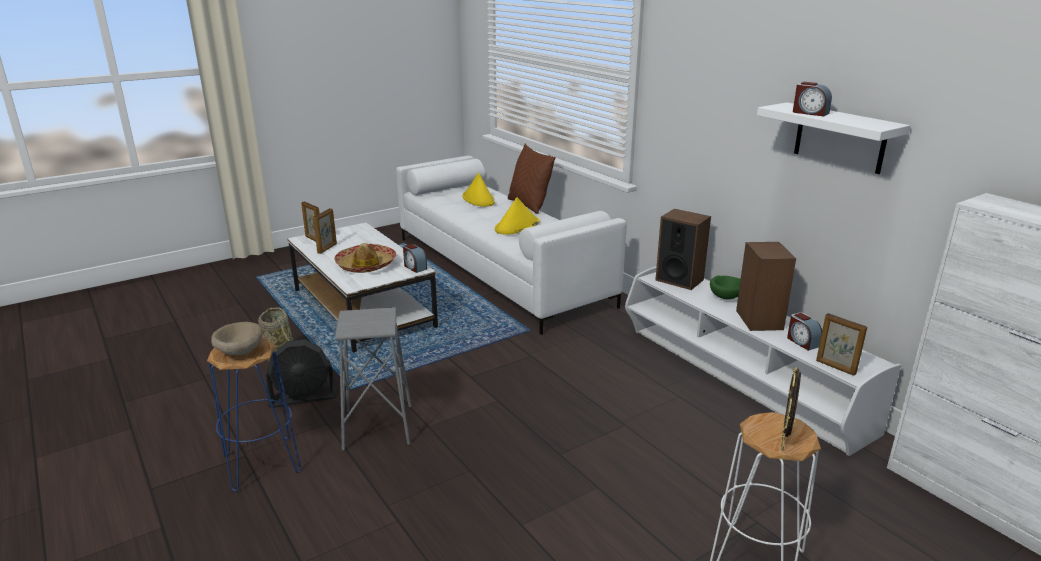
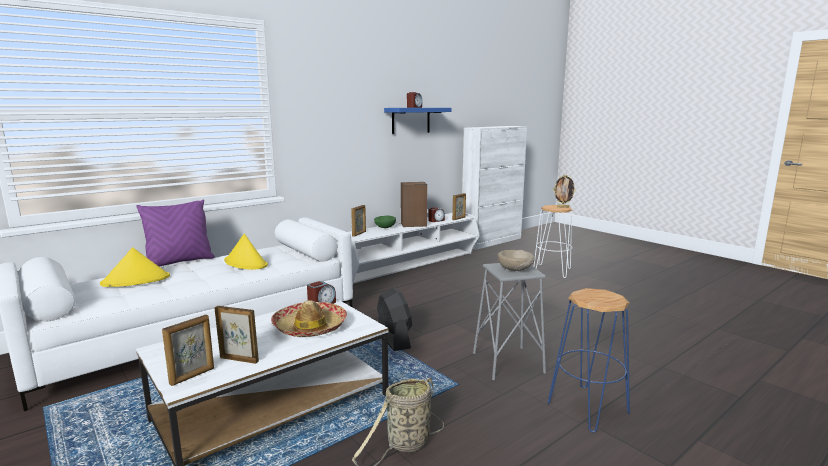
camera: 95 degrees left, 10 degrees down
beige bowl [211,322,263,355] -> beige bowl moved to [497,250,535,271]
black fan [266,339,337,408] -> black fan moved to [377,287,412,351]
brown pillow [508,144,556,214] -> purple pillow [136,199,215,267]
speaker [655,209,711,290] -> picture frame [351,205,366,237]
white shelf [757,102,910,174] -> blue shelf [384,108,451,134]

